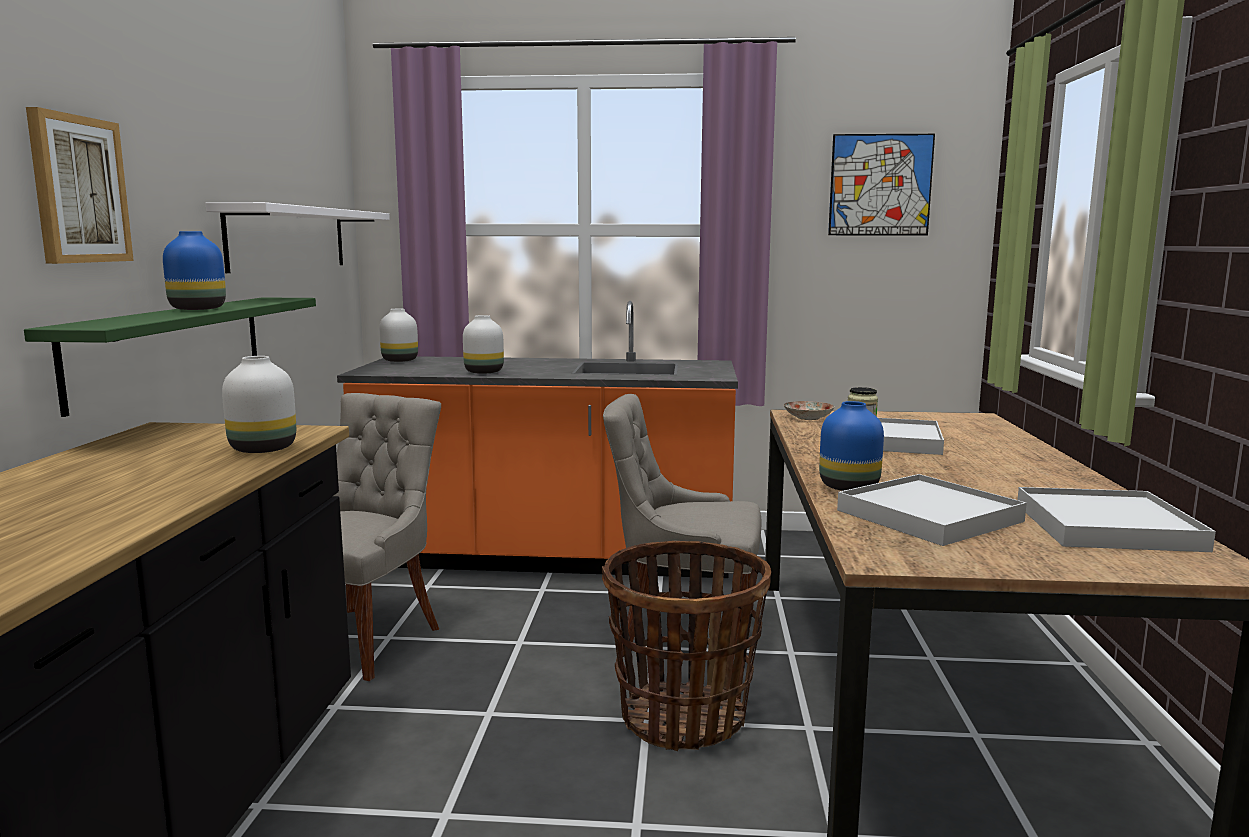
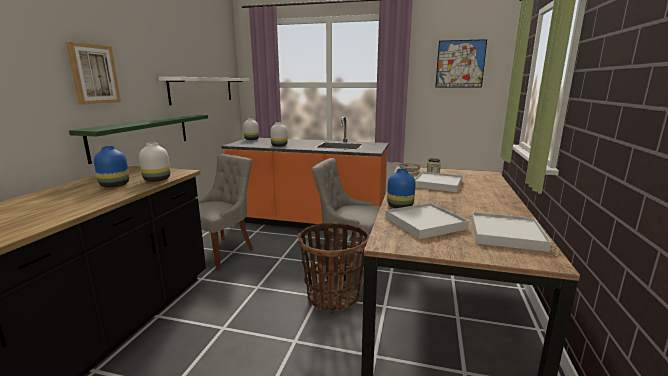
camera: 10 degrees right, 5 degrees up
blue vase [163,231,226,310] -> blue vase moved to [94,146,129,187]

